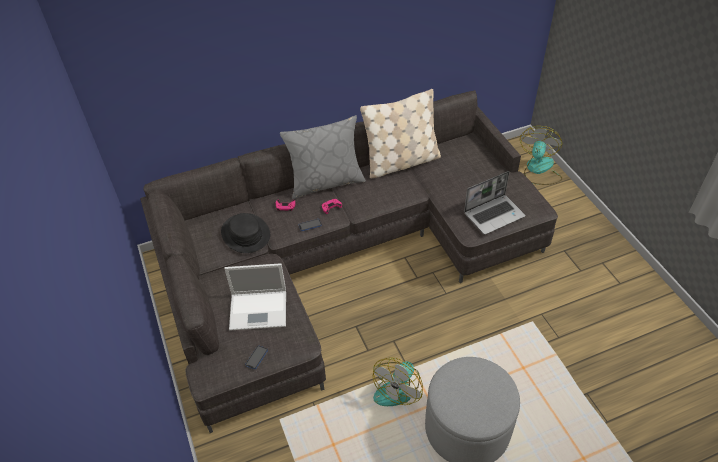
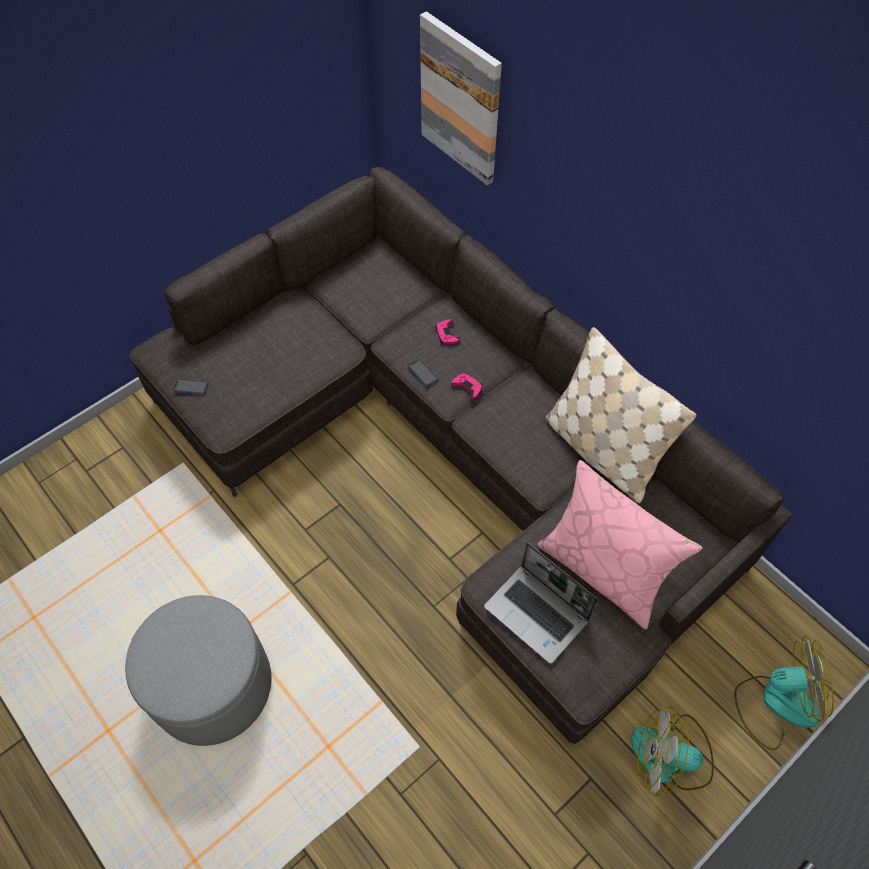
camera: 70 degrees right, 10 degrees up
black hat [221,213,270,253] -> none
laptop [224,263,286,331] -> none
grey pillow [280,115,366,199] -> none
fan [373,357,423,406] -> fan moved to [631,706,714,796]
none -> picture [420,11,502,185]
none -> pink pillow [537,460,702,630]

